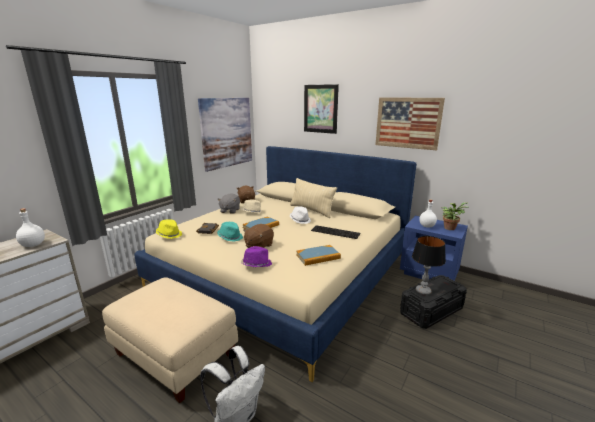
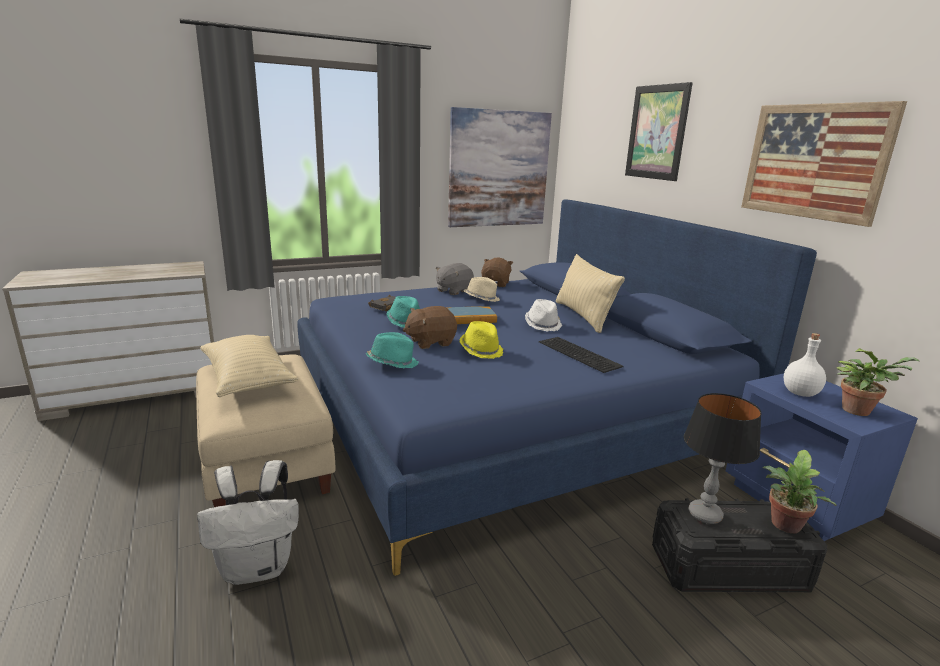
camera: 30 degrees right, 0 degrees up
white bottle [16,208,45,247] -> none
beige bed [134,146,417,382] -> blue bed [297,199,817,576]
yellow hat [156,219,182,239] -> yellow hat moved to [459,321,503,359]
purple hat [241,246,272,267] -> turquoise hat [366,332,419,368]
book [296,245,341,266] -> none
none -> beige pillow [201,335,298,397]
none -> potted plant [762,450,837,533]

